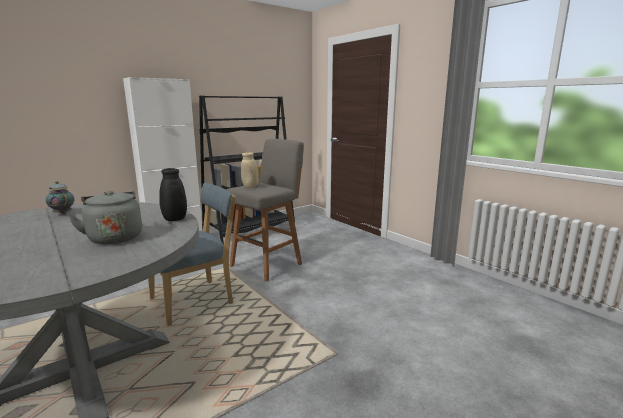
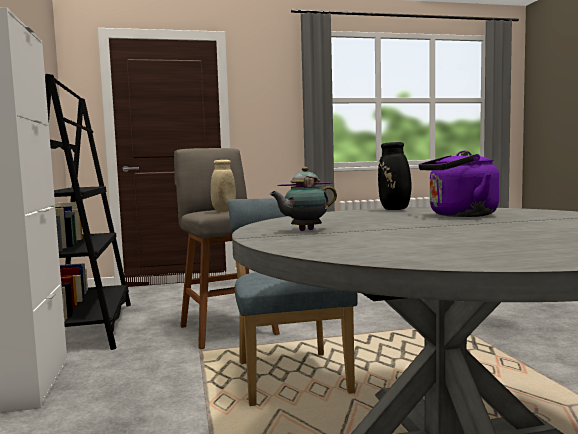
camera: 65 degrees left, 10 degrees down
grey kettle [68,190,142,244] -> purple kettle [419,151,500,217]

